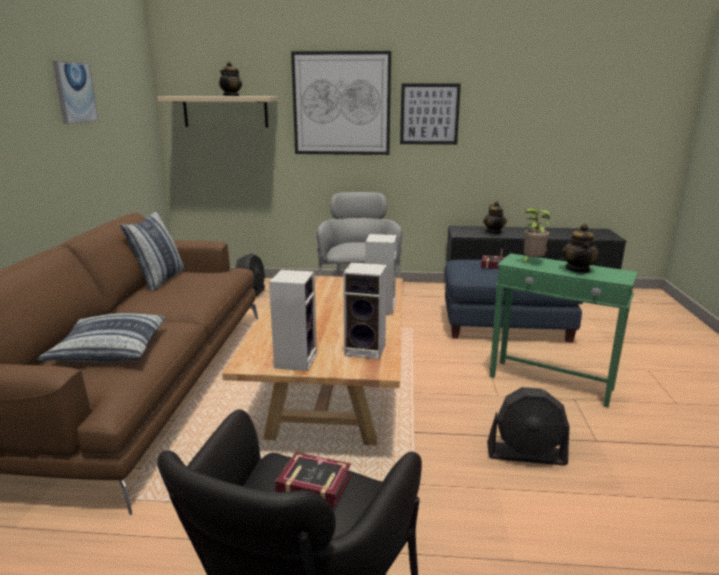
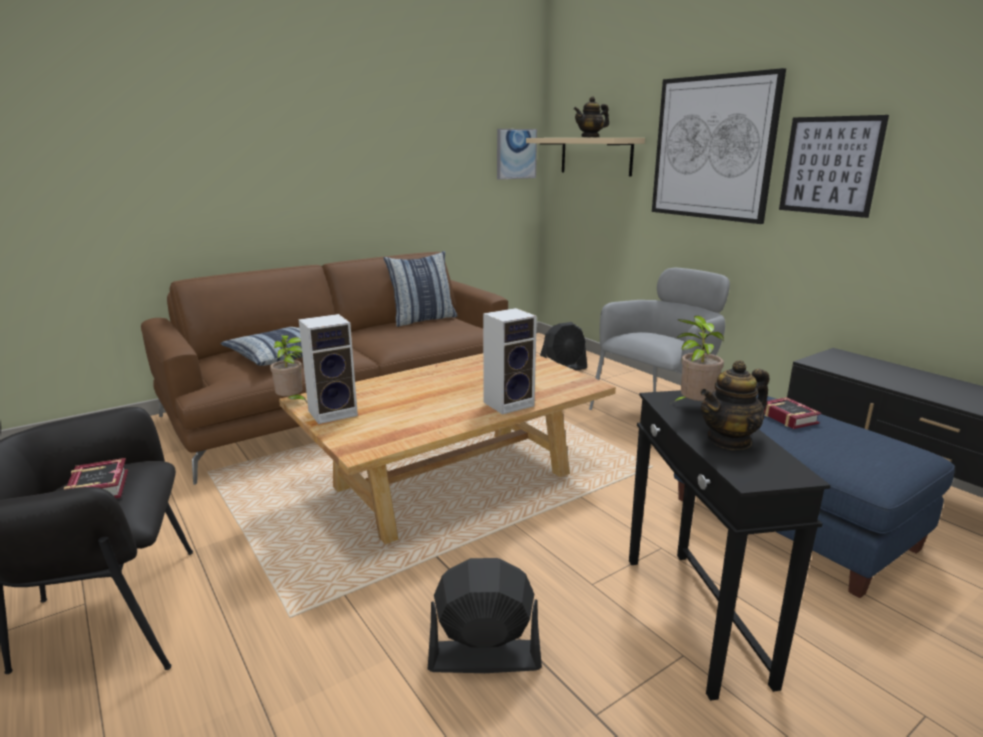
camera: 50 degrees right, 0 degrees up
picture [53,61,99,124] -> picture moved to [497,129,537,180]
speaker [343,262,387,359] -> none
teapot [483,201,507,234] -> none
black fan [487,387,570,466] -> black fan turned 120 degrees clockwise [428,558,542,673]
green side table [489,253,638,408] -> black side table [629,390,831,701]
none -> potted plant [270,335,308,404]

